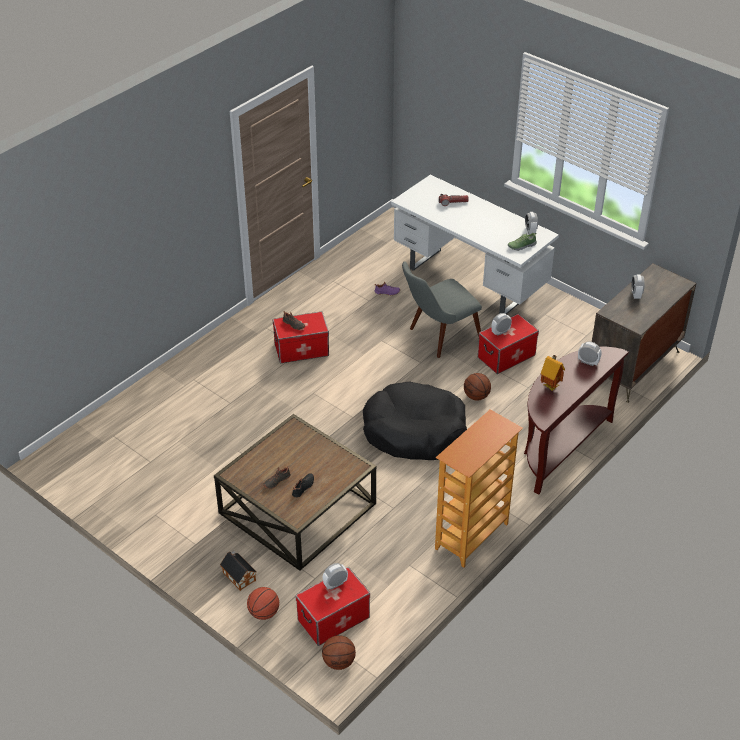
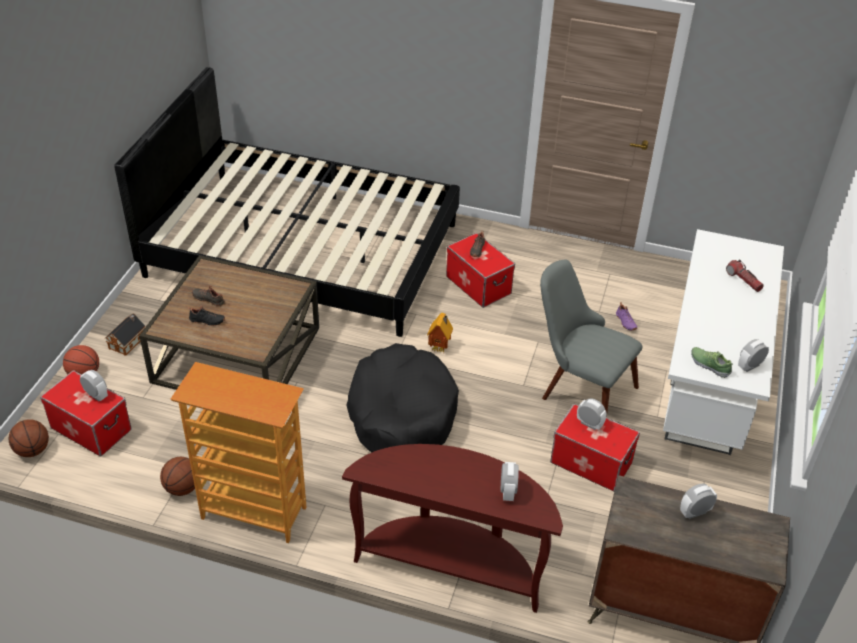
camera: 65 degrees right, 0 degrees up
basketball [464,373,491,400] -> basketball moved to [160,457,195,496]
toy house [541,355,565,391] -> toy house moved to [427,313,453,353]
none -> black bed [114,67,460,337]

